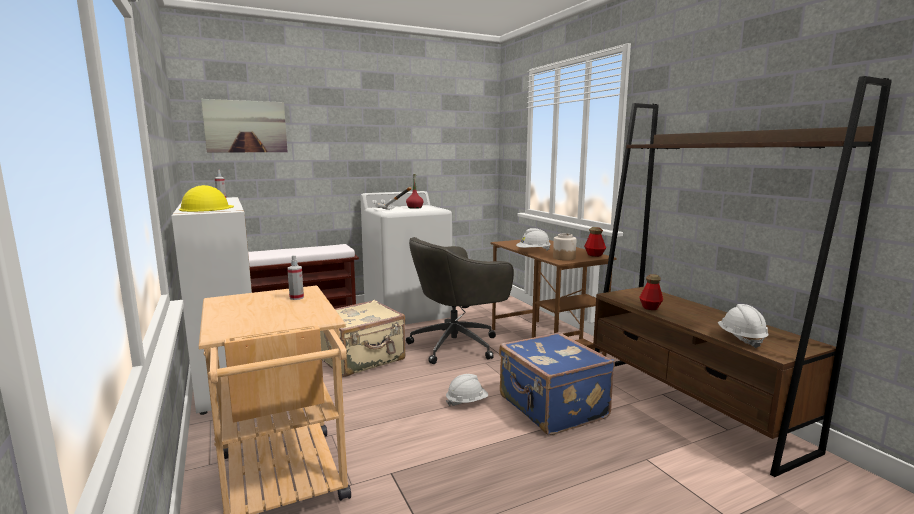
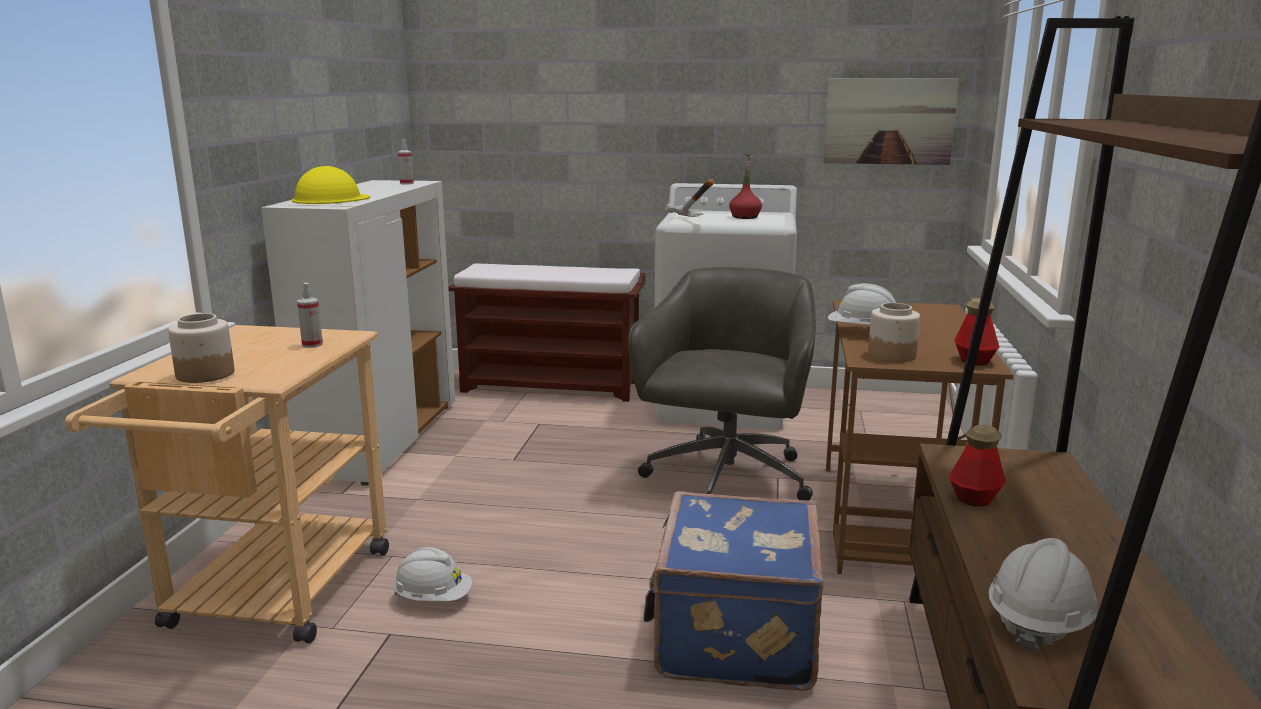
camera: 35 degrees right, 5 degrees up
picture [201,99,287,152] -> picture moved to [823,78,959,165]
beige suitcase [320,300,405,377] -> none
grey office chair [406,237,514,364] -> grey office chair turned 105 degrees clockwise [628,267,816,501]
white hard hat [446,374,488,407] -> white hard hat moved to [393,547,472,601]
none -> jar [168,313,234,383]

